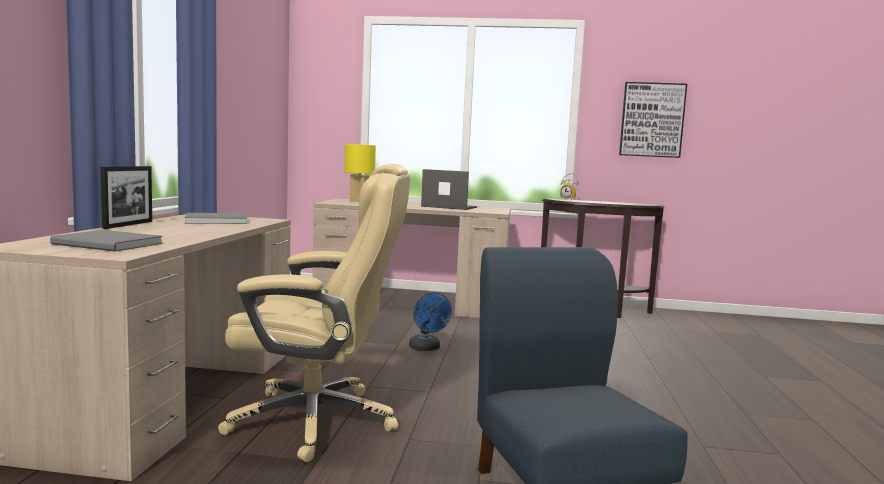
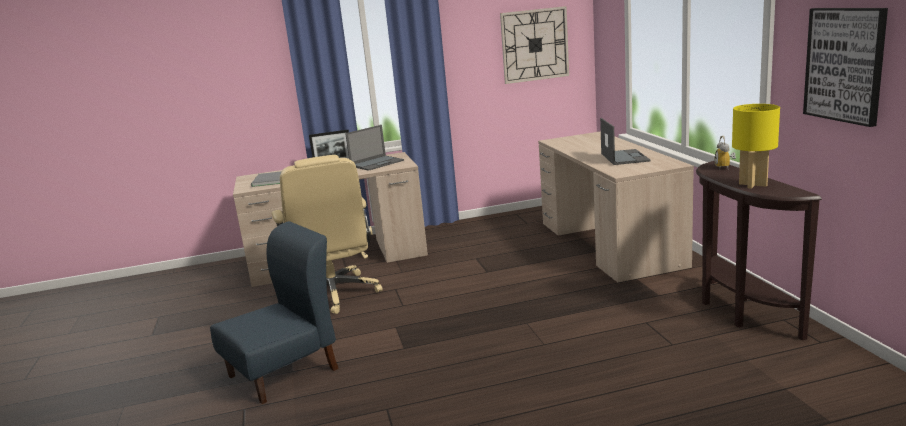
camera: 70 degrees right, 10 degrees up
grey book [184,213,247,224] -> laptop [345,125,404,171]
yellow table lamp [344,144,376,202] -> yellow table lamp moved to [732,104,780,189]
blue fan [409,292,452,351] -> none
none -> wall clock [500,6,569,84]

